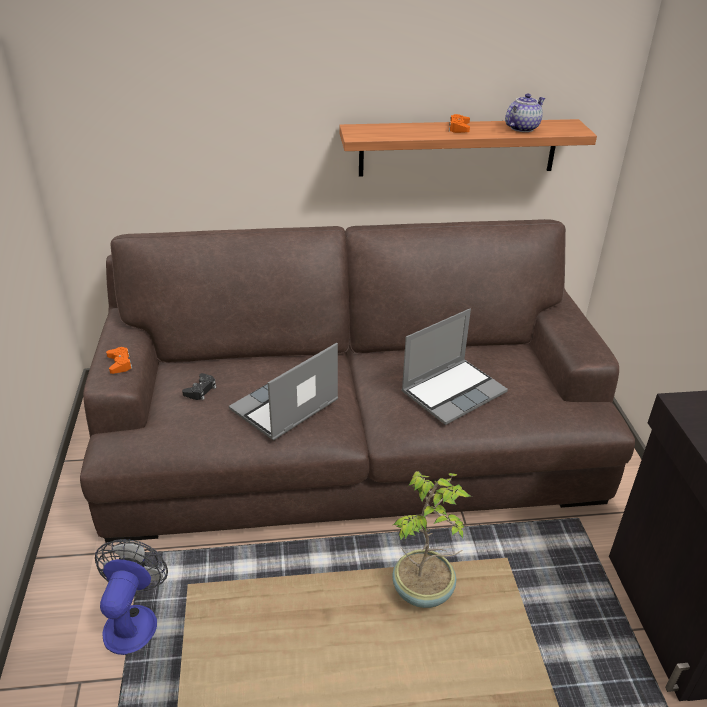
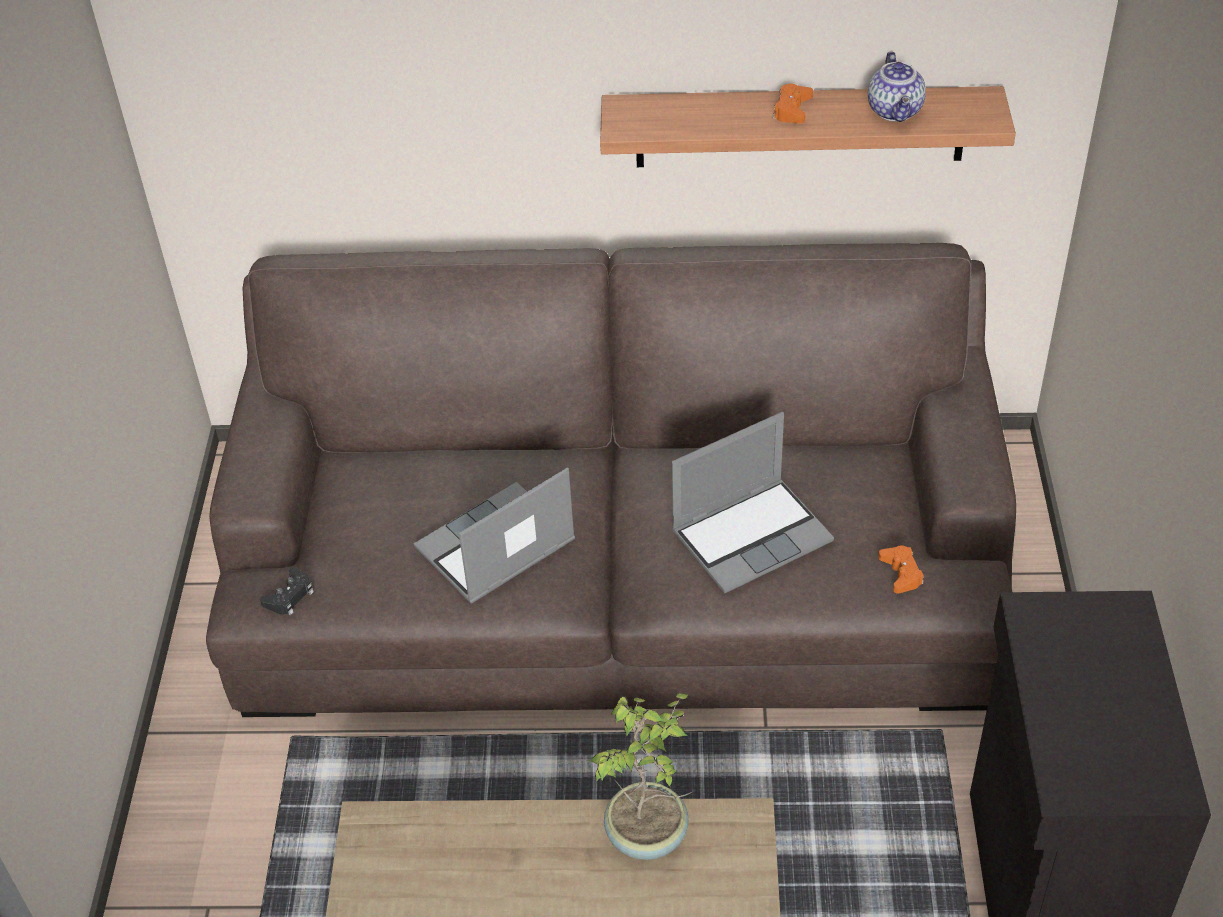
camera: 10 degrees right, 10 degrees up
fan [95,539,168,655] -> none
orange game controller [106,347,133,374] -> orange game controller moved to [878,545,924,594]
black game controller [182,373,216,400] -> black game controller moved to [260,567,314,615]
teapot [505,93,545,132] -> teapot turned 120 degrees clockwise [868,51,926,122]

